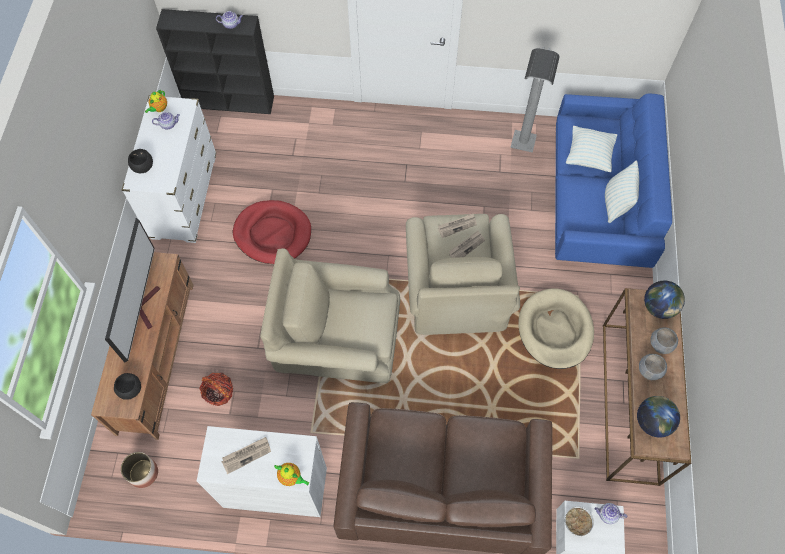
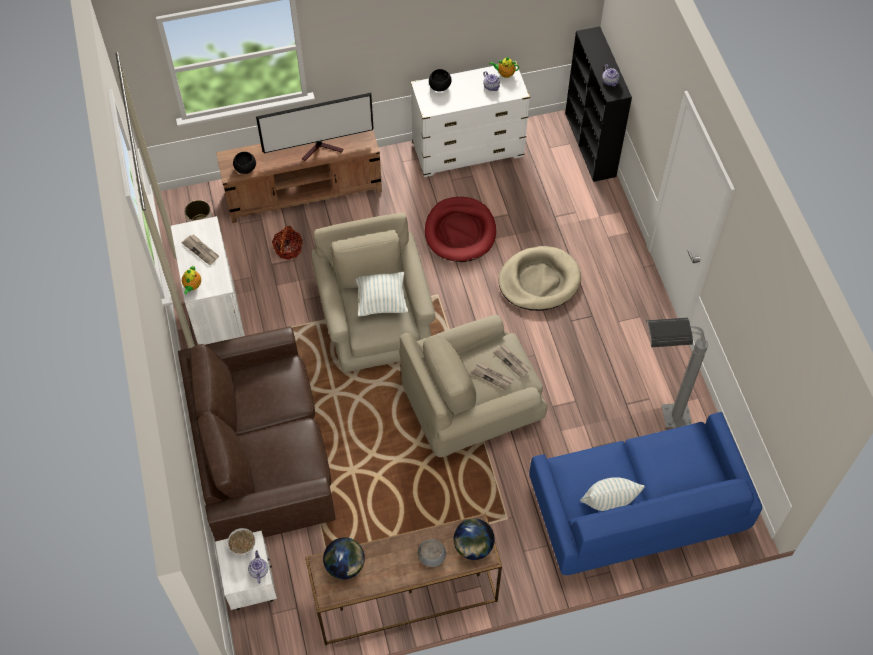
camera: 70 degrees right, 5 degrees down
beige dog bed [518,288,594,369] -> beige dog bed moved to [499,246,581,311]
pillow [566,126,617,172] -> pillow moved to [355,272,408,316]
grey bowl [639,354,667,380] -> none

